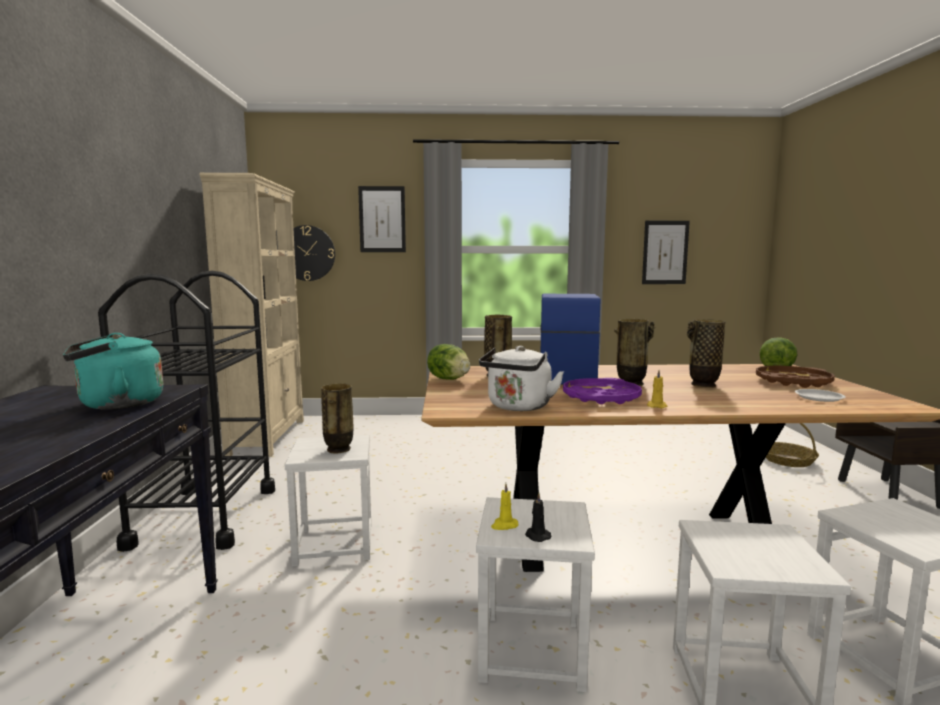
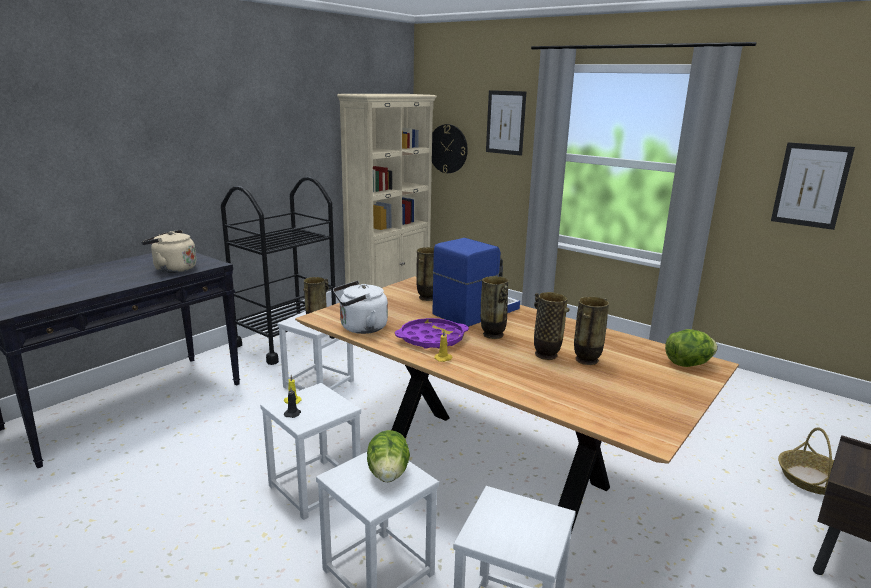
camera: 40 degrees right, 10 degrees up
turquoise kettle [63,333,163,410] -> beige kettle [141,230,196,273]
lettuce [427,344,470,380] -> lettuce moved to [367,430,410,482]
brown tray [756,366,835,388] -> none
white plate [795,389,846,402] -> none
none -> vase [574,297,609,365]

